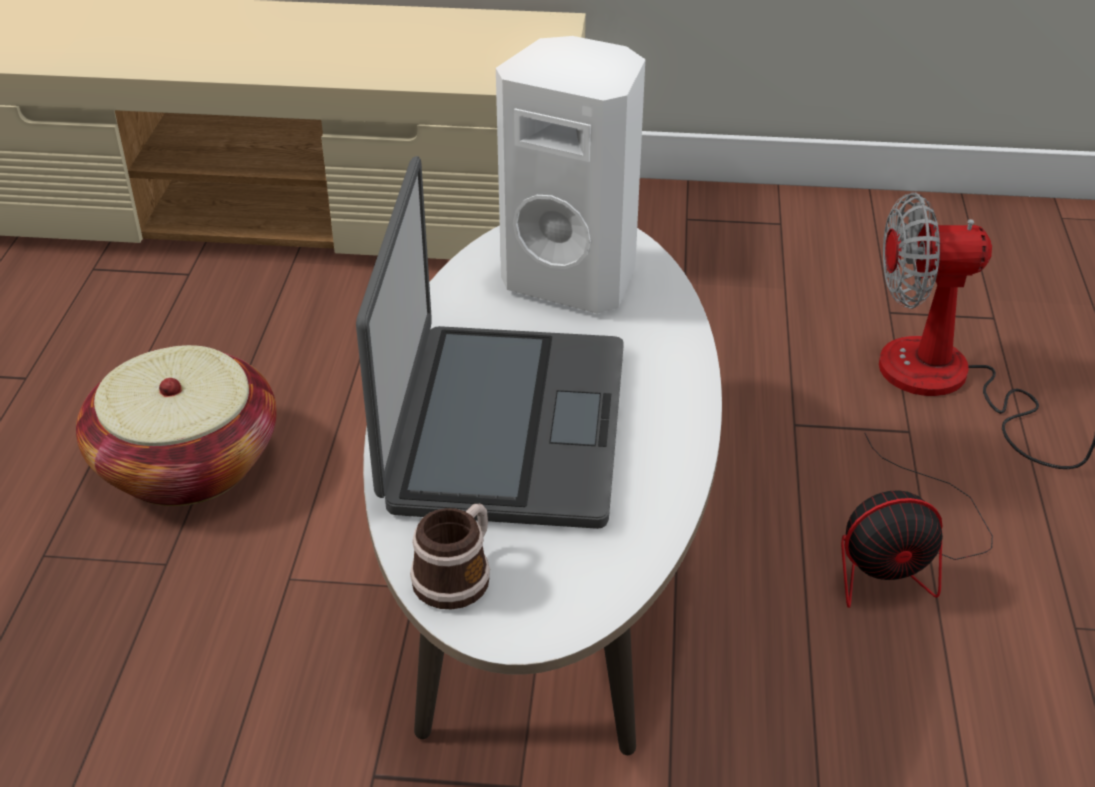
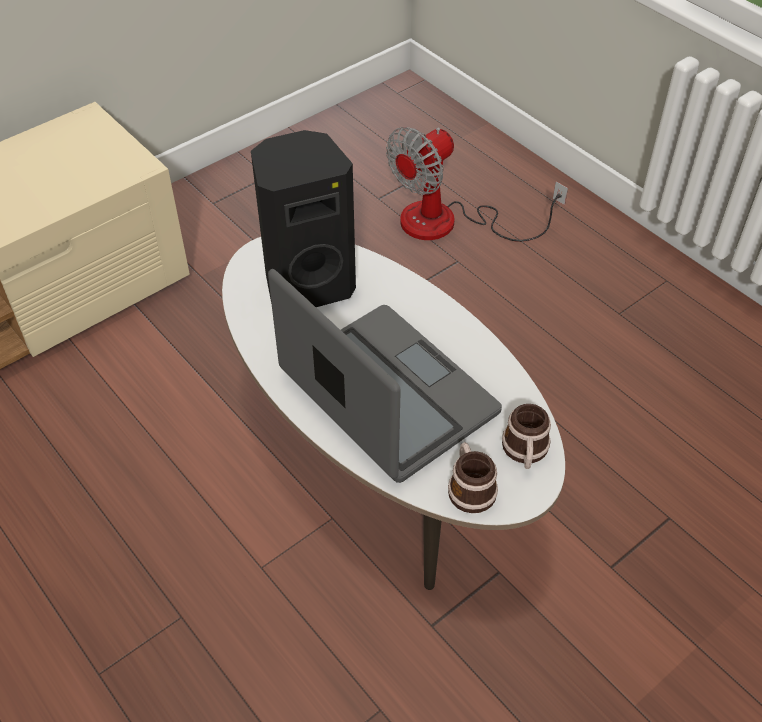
camera: 45 degrees left, 10 degrees up
basket [76,345,277,506] -> none
white speaker [496,36,645,314] -> black speaker [251,130,356,307]
fan [841,432,993,608] -> none
none -> mug [502,404,551,469]

